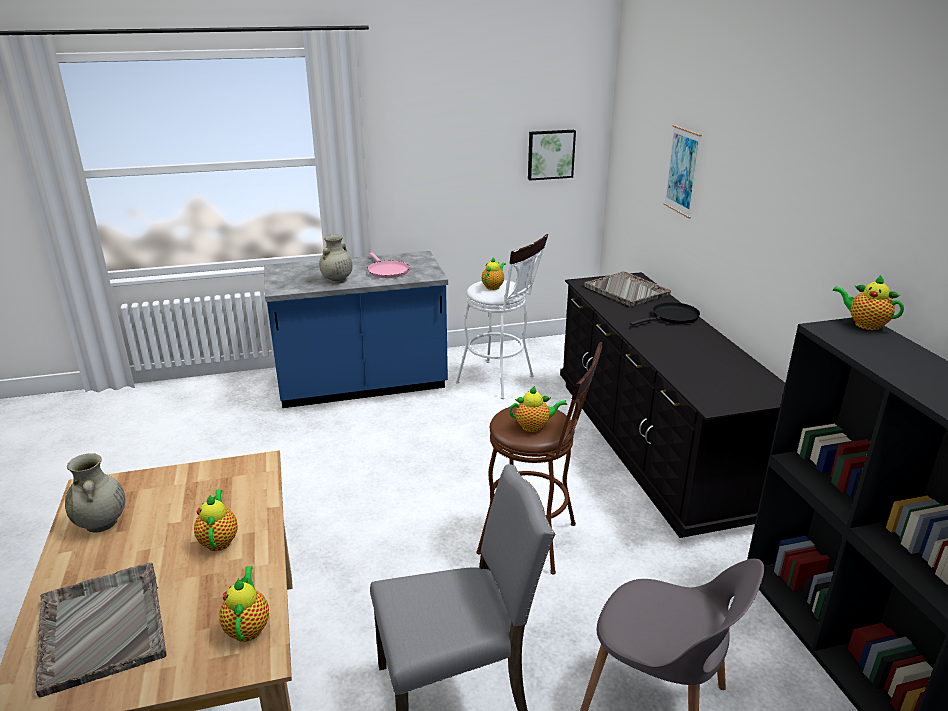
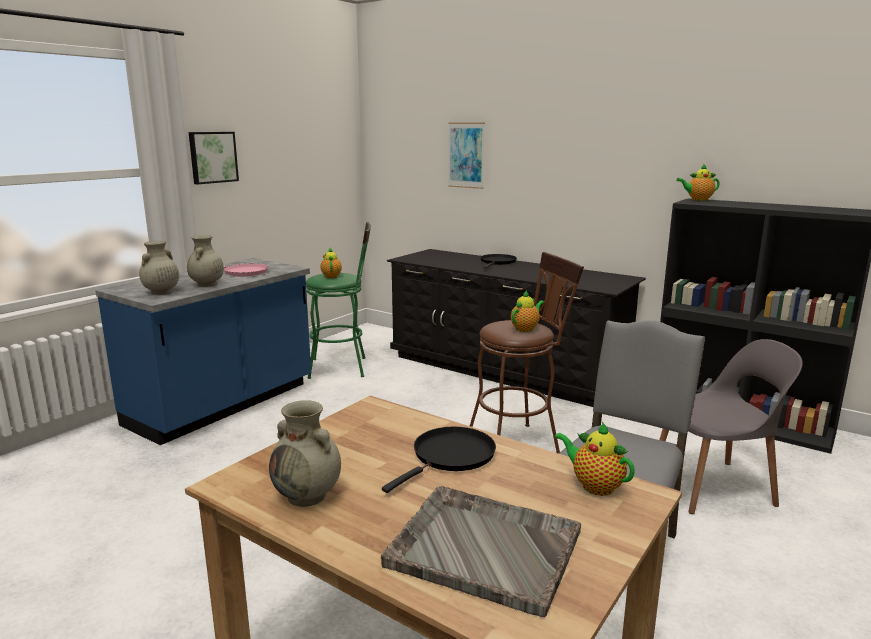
camera: 40 degrees left, 10 degrees down
teapot [194,489,238,551] -> black frying pan [382,427,496,493]
white stool [456,234,548,399] -> green stool [306,222,371,379]
picture [528,130,576,180] -> picture moved to [189,132,239,184]
grey tray [584,271,671,307] -> none
none -> beige vase [139,241,179,295]

